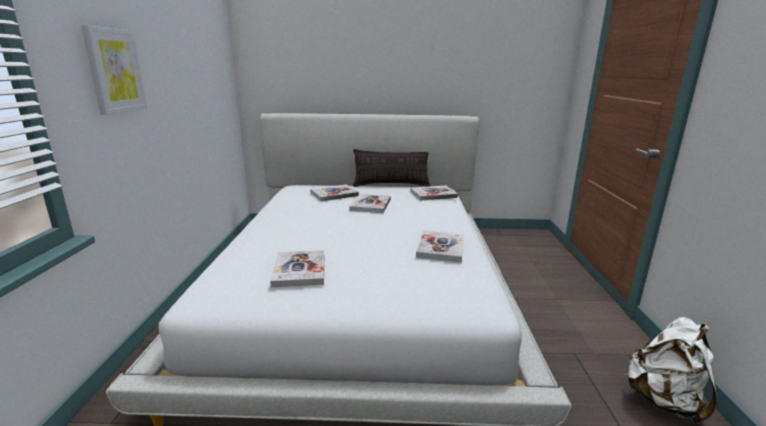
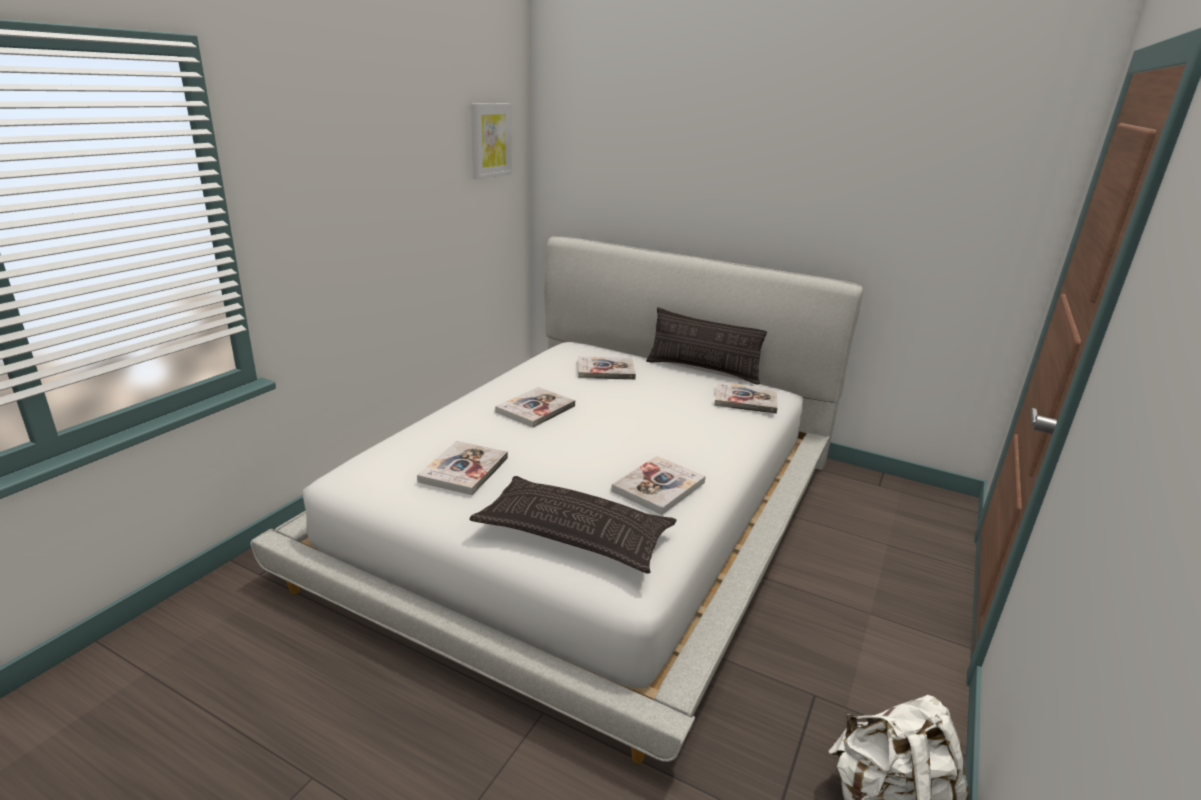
camera: 25 degrees right, 5 degrees up
picture [81,25,147,115] -> picture moved to [471,103,512,179]
book [349,194,391,213] -> book moved to [495,387,575,428]
none -> pillow [469,476,676,573]

